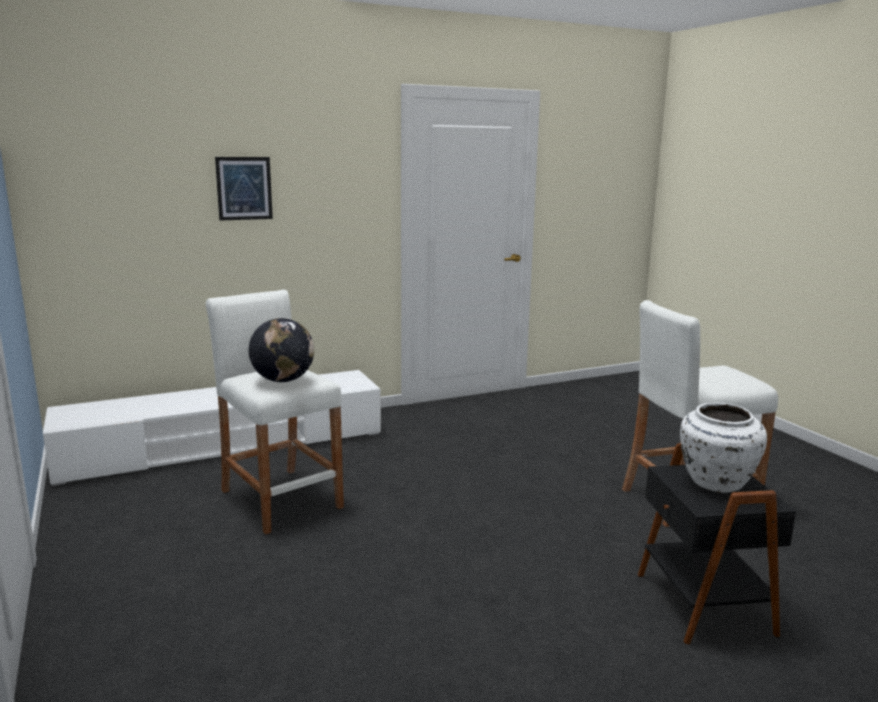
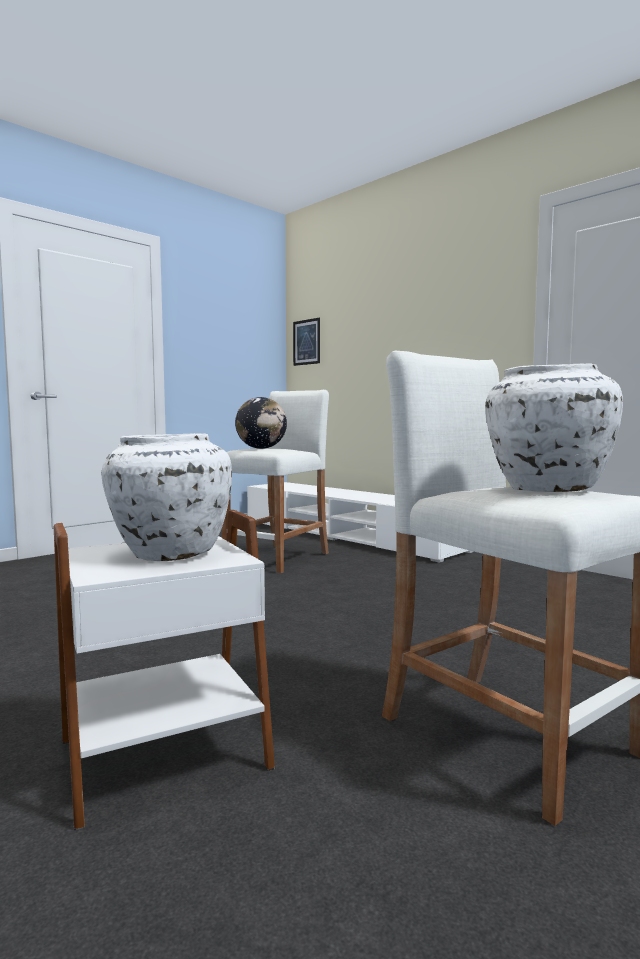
camera: 70 degrees right, 10 degrees down
picture [215,157,273,220] -> picture moved to [293,317,320,366]
black side table [638,443,796,645] -> white side table [54,510,275,831]
none -> white vase [485,364,623,492]

